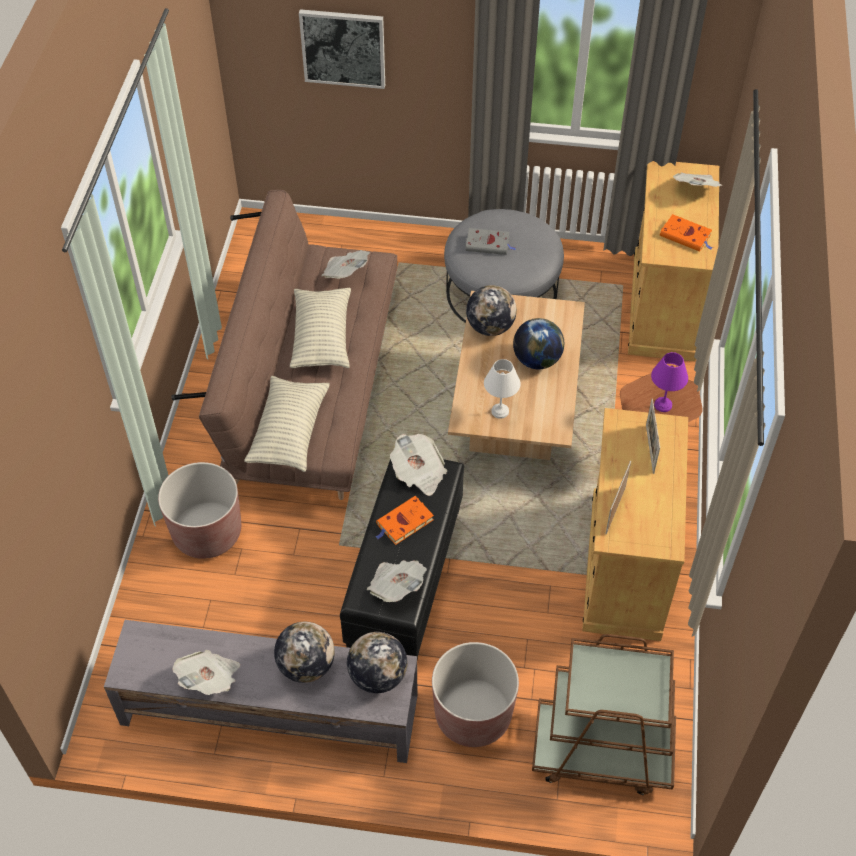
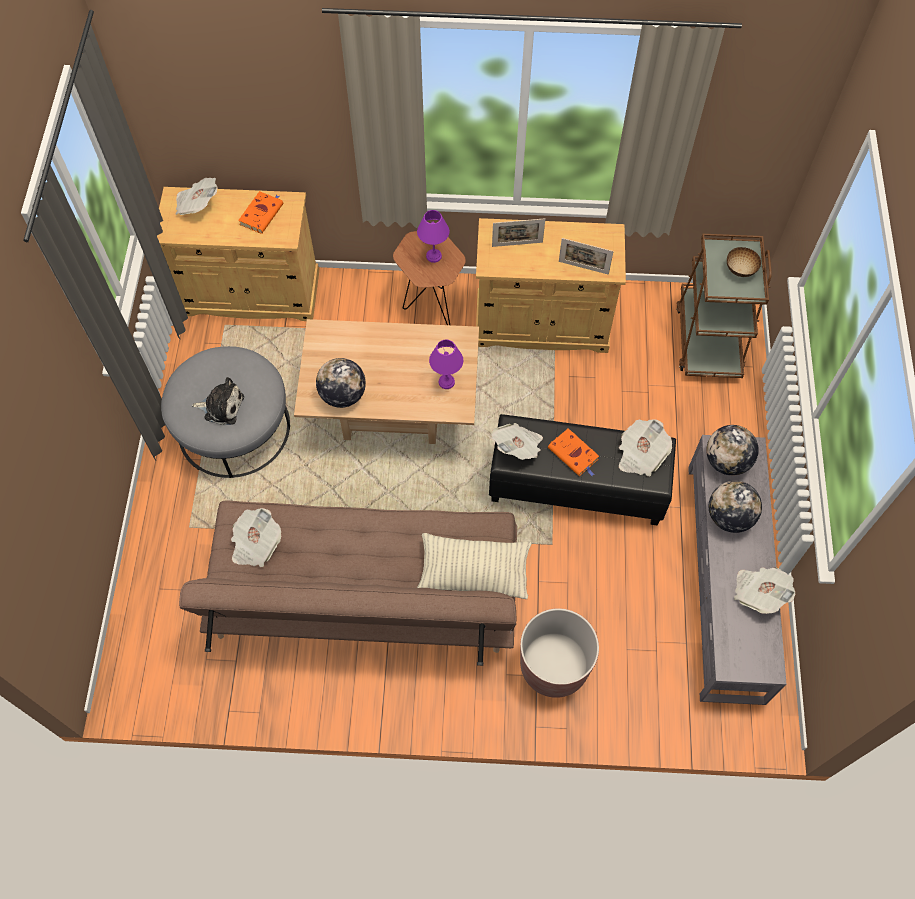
camera: 95 degrees left, 10 degrees up
pillow [290,287,351,368] -> none
picture [299,9,385,89] -> none
brown planter [432,642,519,747] -> none
grey book [465,228,515,255] -> plush toy [192,377,244,425]
white table lamp [484,359,521,419] -> purple table lamp [429,339,463,389]
globe [513,318,564,369] -> none
none -> bowl [727,247,761,277]

